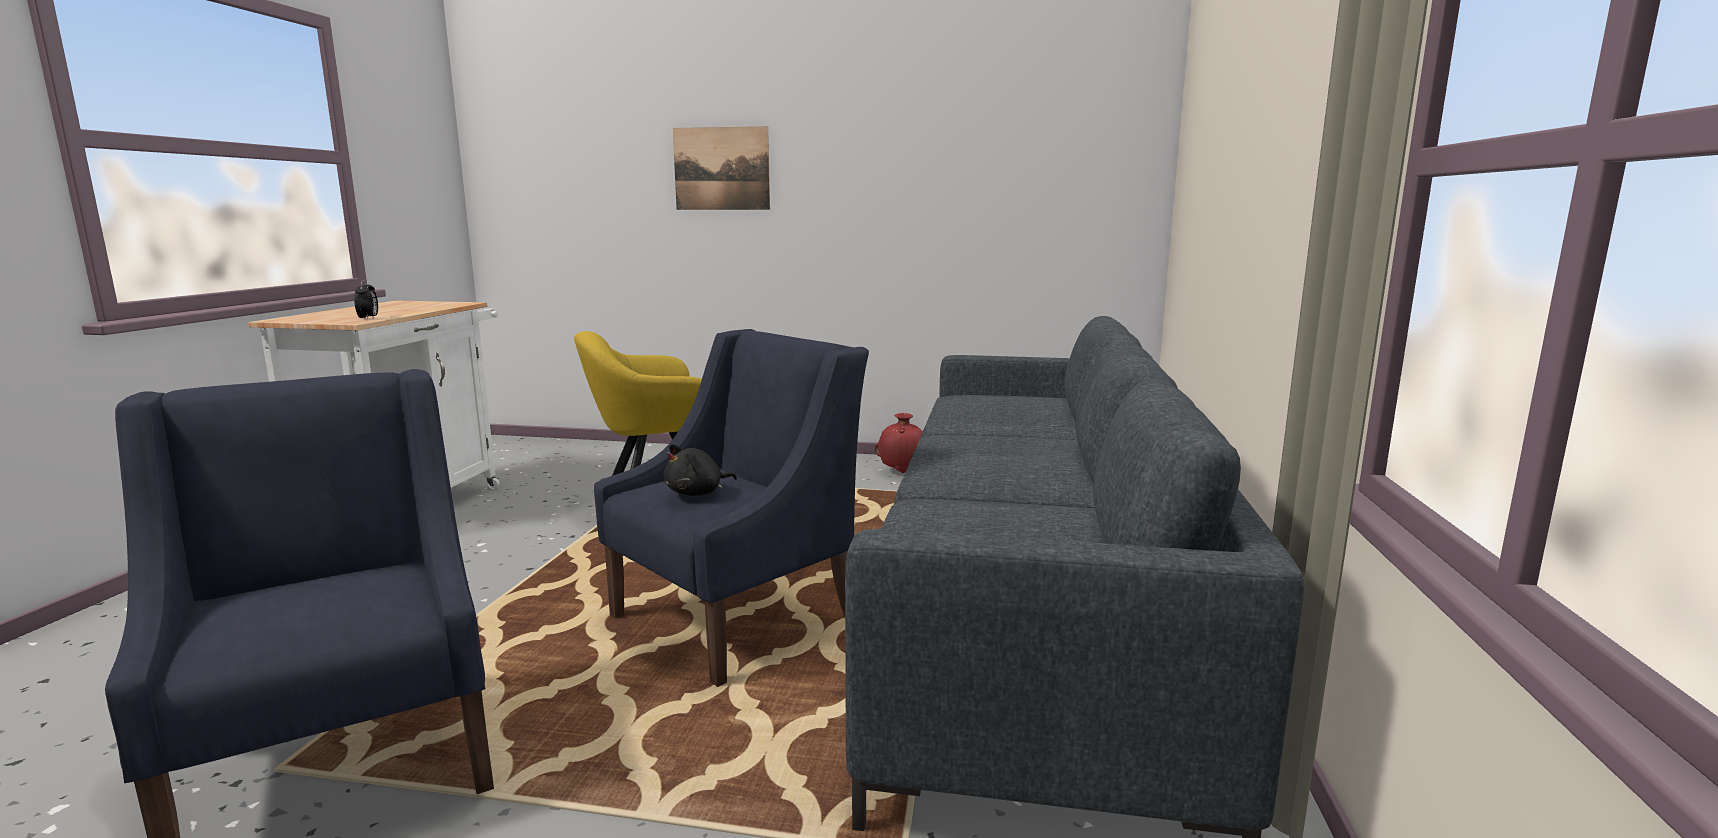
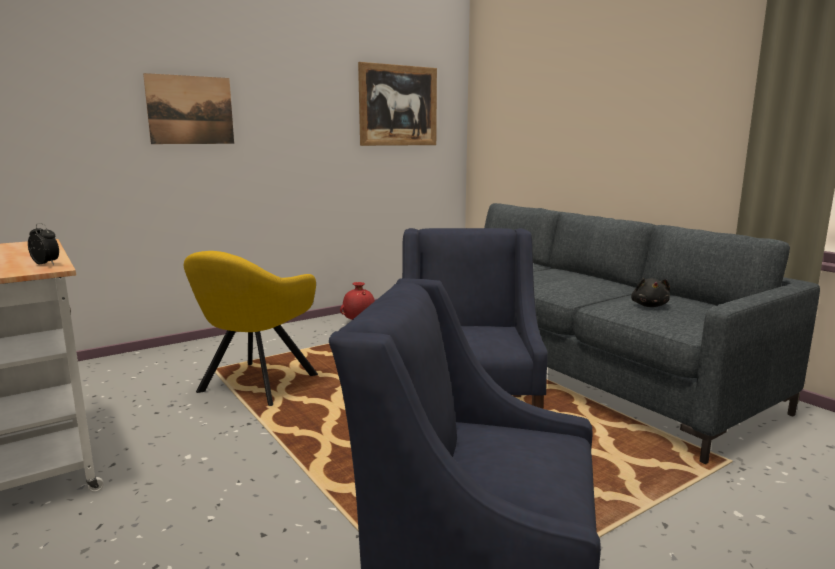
camera: 45 degrees left, 0 degrees up
black plush toy [664,444,737,496] -> black plush toy moved to [631,278,670,307]
none -> picture [358,62,437,146]

